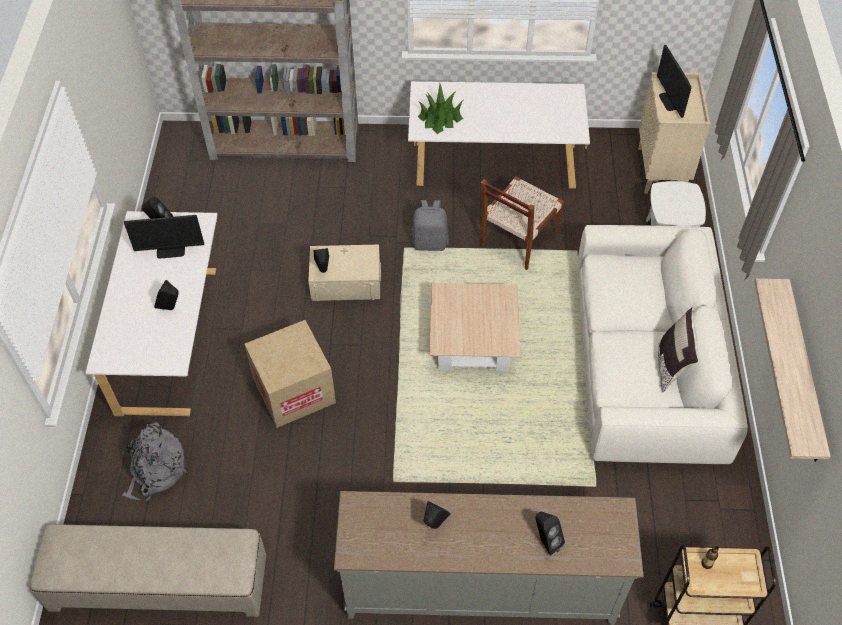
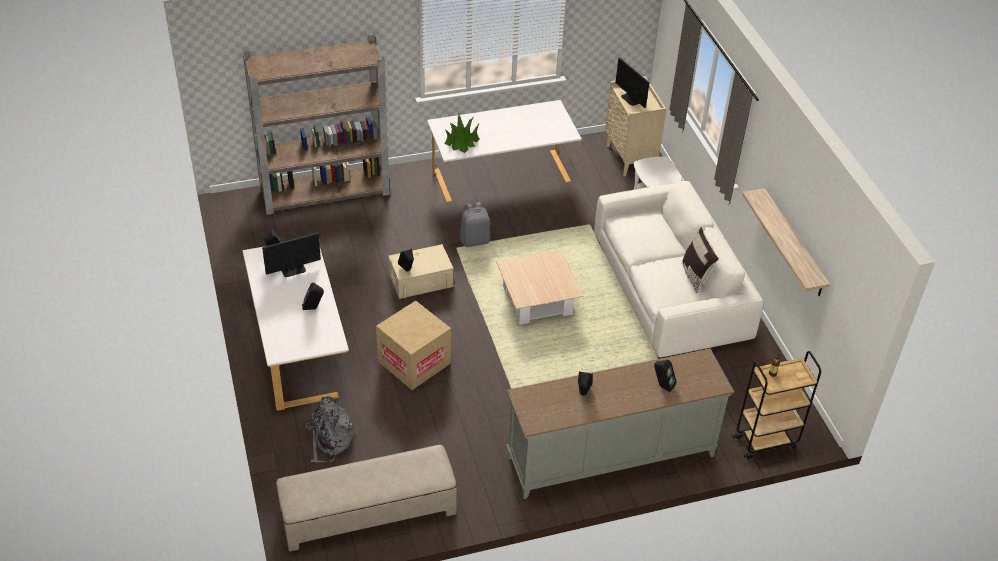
camera: 20 degrees left, 10 degrees down
chair [481,176,564,270] -> none

